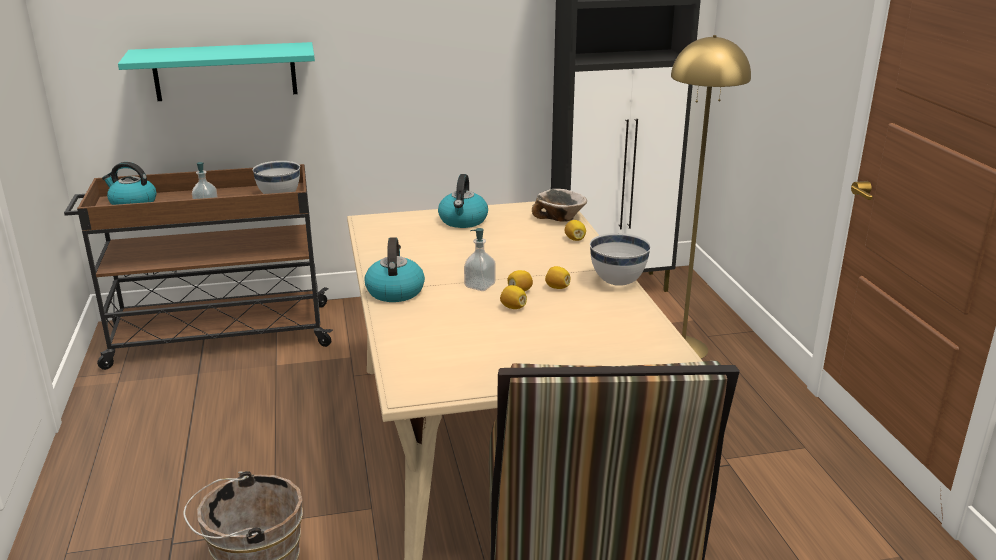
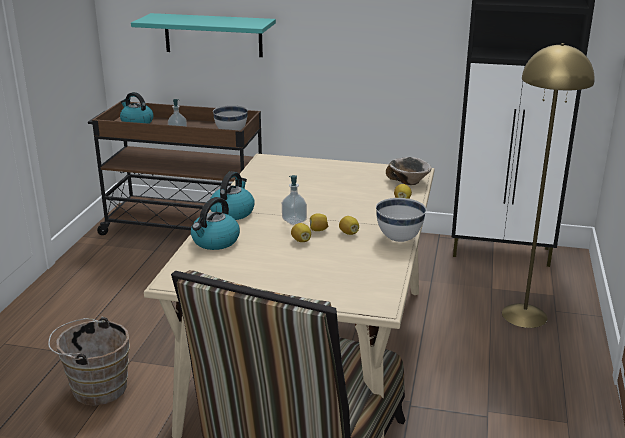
camera: 25 degrees right, 0 degrees up
kettle [438,174,488,228] -> kettle moved to [191,197,240,250]

